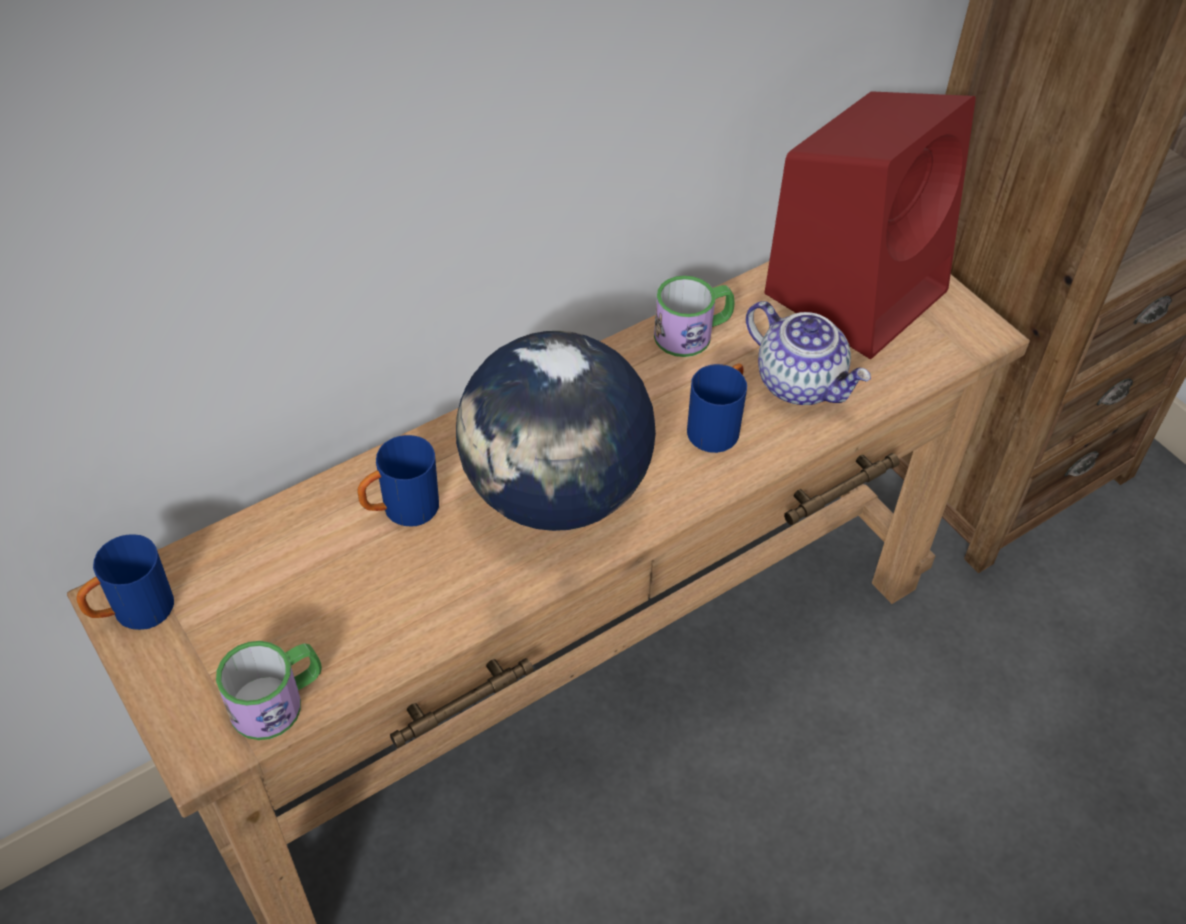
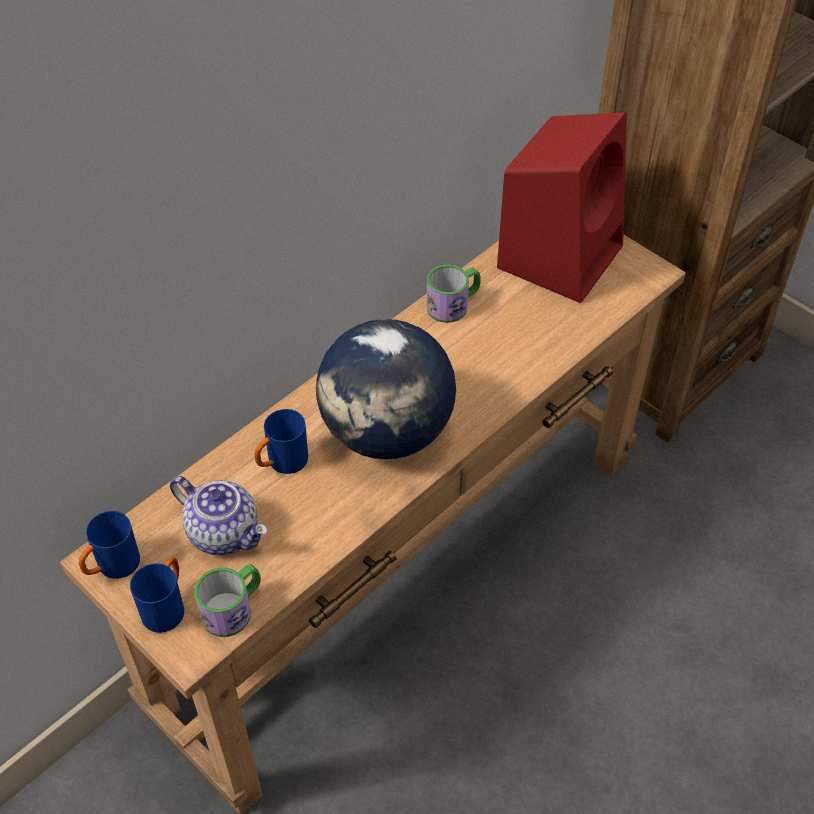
camera: 10 degrees left, 0 degrees up
blue mug [687,364,747,453] -> blue mug moved to [130,557,184,633]
teapot [746,301,871,405] -> teapot moved to [170,476,268,555]

